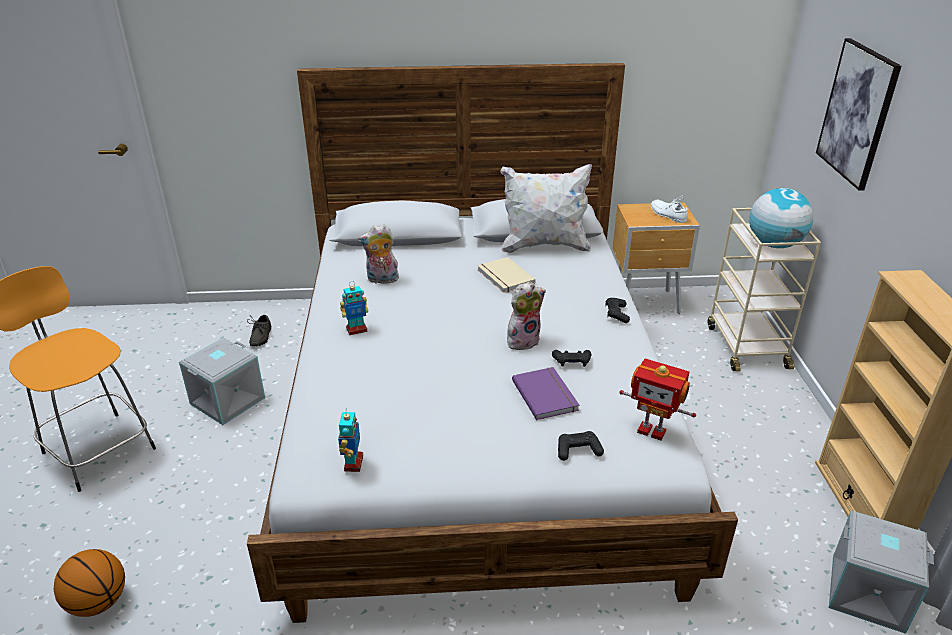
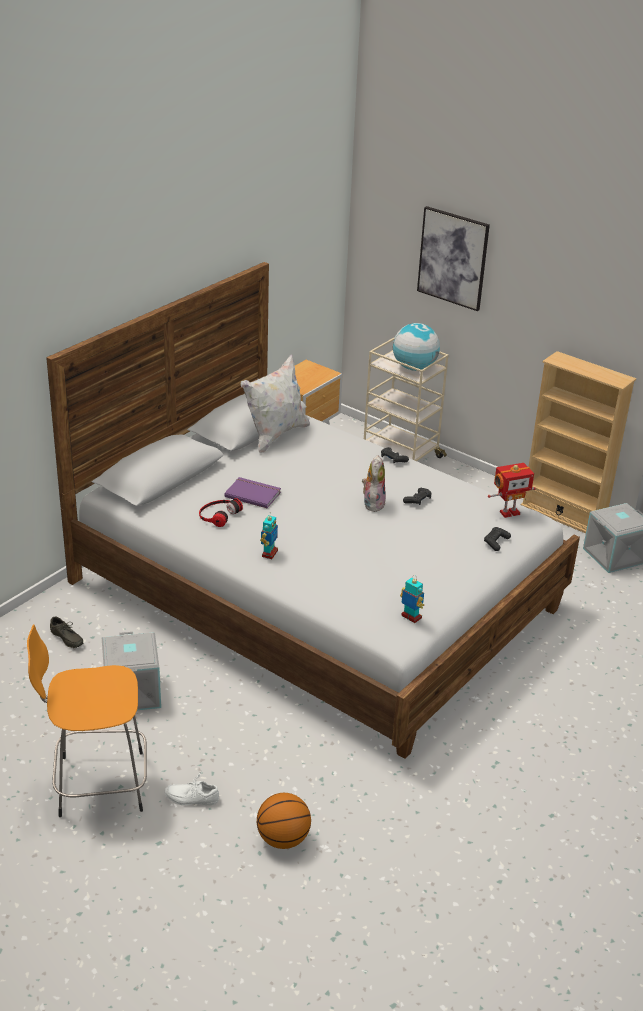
camera: 50 degrees left, 0 degrees up
plush toy [358,224,401,284] -> headphones [199,498,243,527]
beige book [477,257,536,293] -> none
purple book [512,367,580,420] -> purple book moved to [224,477,281,508]
white shoe [651,196,688,223] -> white shoe moved to [165,771,219,805]

